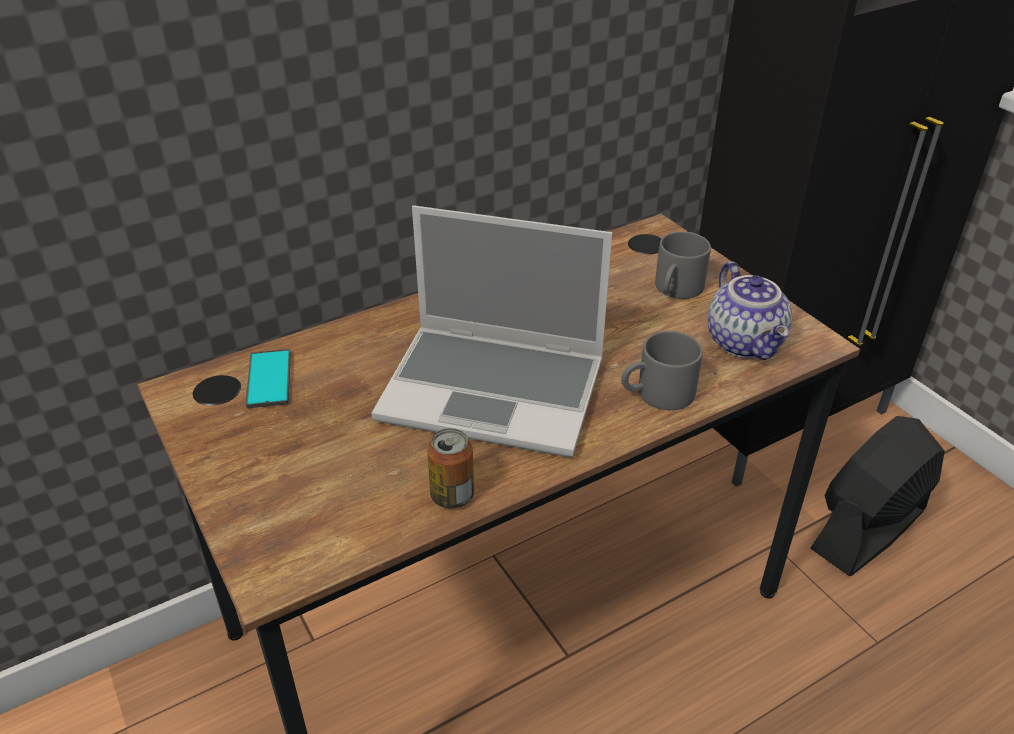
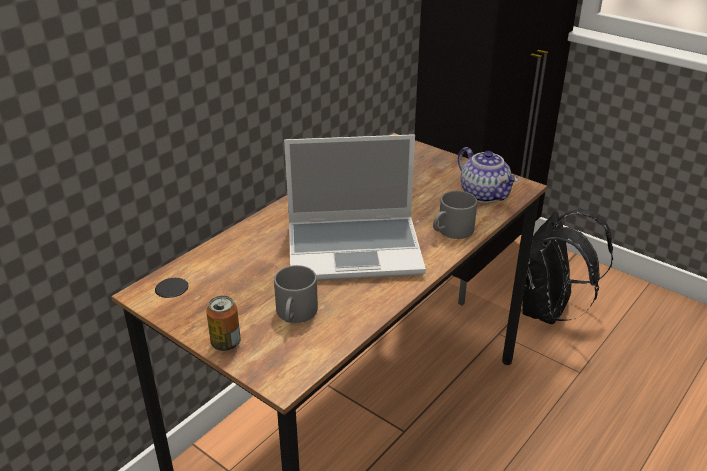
camera: 20 degrees left, 5 degrees down
phone [246,349,291,408] -> none
can [427,428,474,509] -> can moved to [206,296,241,351]
grey mug [655,231,711,299] -> grey mug moved to [274,265,318,323]
black fan [810,416,945,576] -> black backpack [522,210,613,324]

